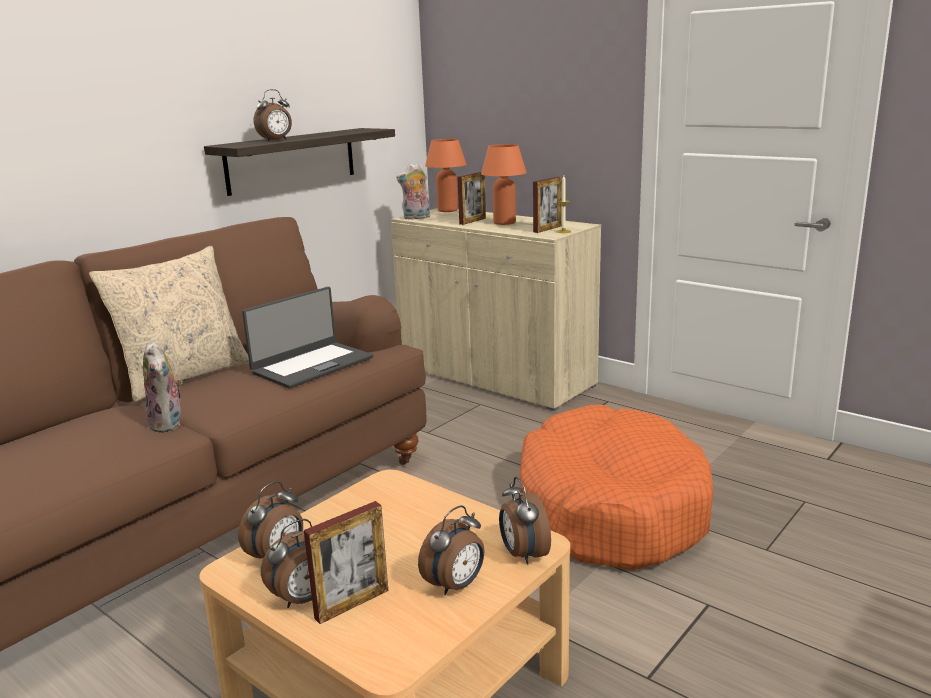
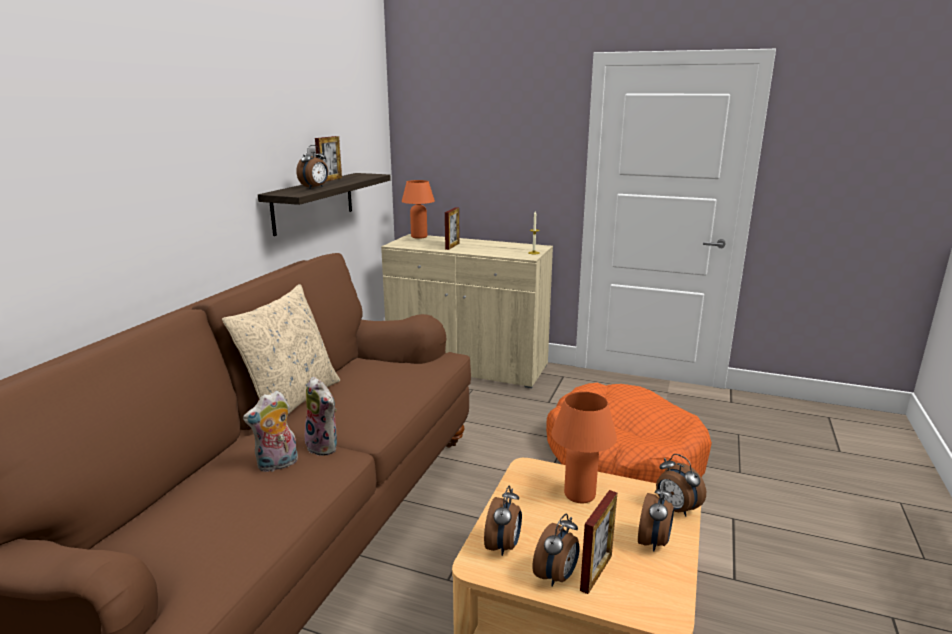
camera: 20 degrees left, 0 degrees up
laptop [242,287,373,389] -> none
plush toy [396,163,430,220] -> plush toy moved to [243,391,298,473]
orange table lamp [481,144,527,225] -> orange table lamp moved to [551,392,617,503]
picture frame [533,177,562,233] -> picture frame moved to [315,136,342,181]

